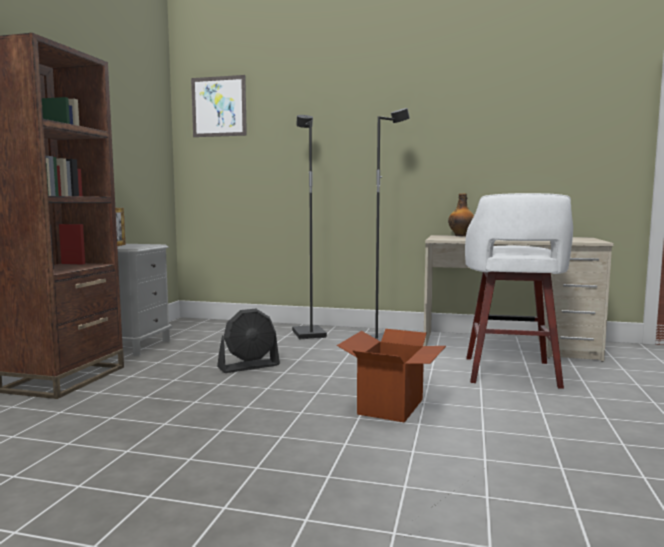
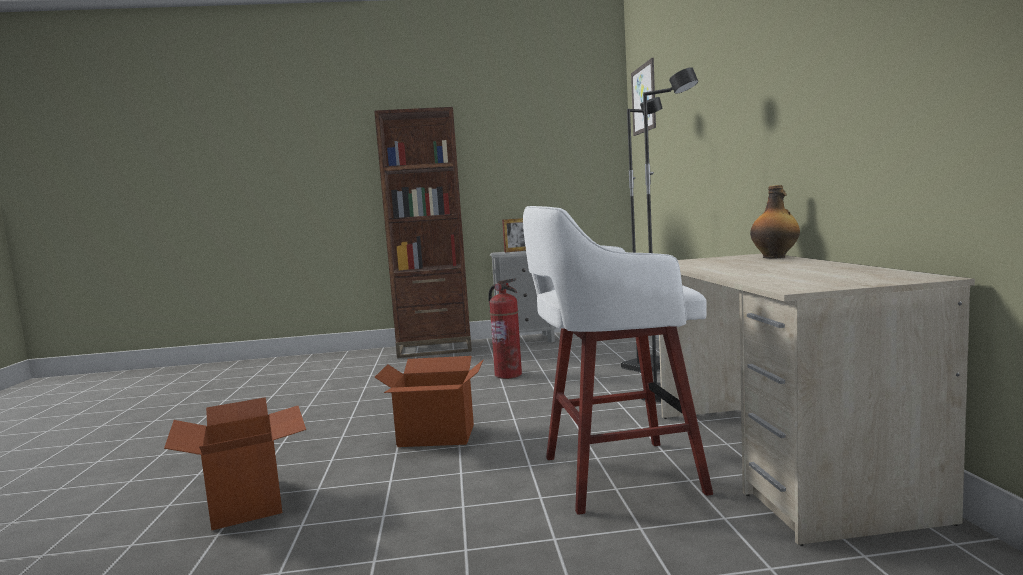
camera: 70 degrees right, 0 degrees up
black fan [217,309,280,373] -> fire extinguisher [488,278,522,379]
none -> cardboard box [164,397,306,530]

